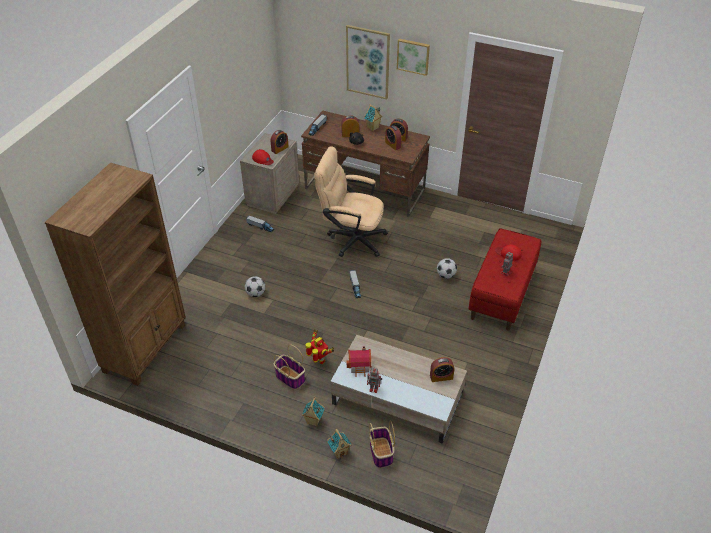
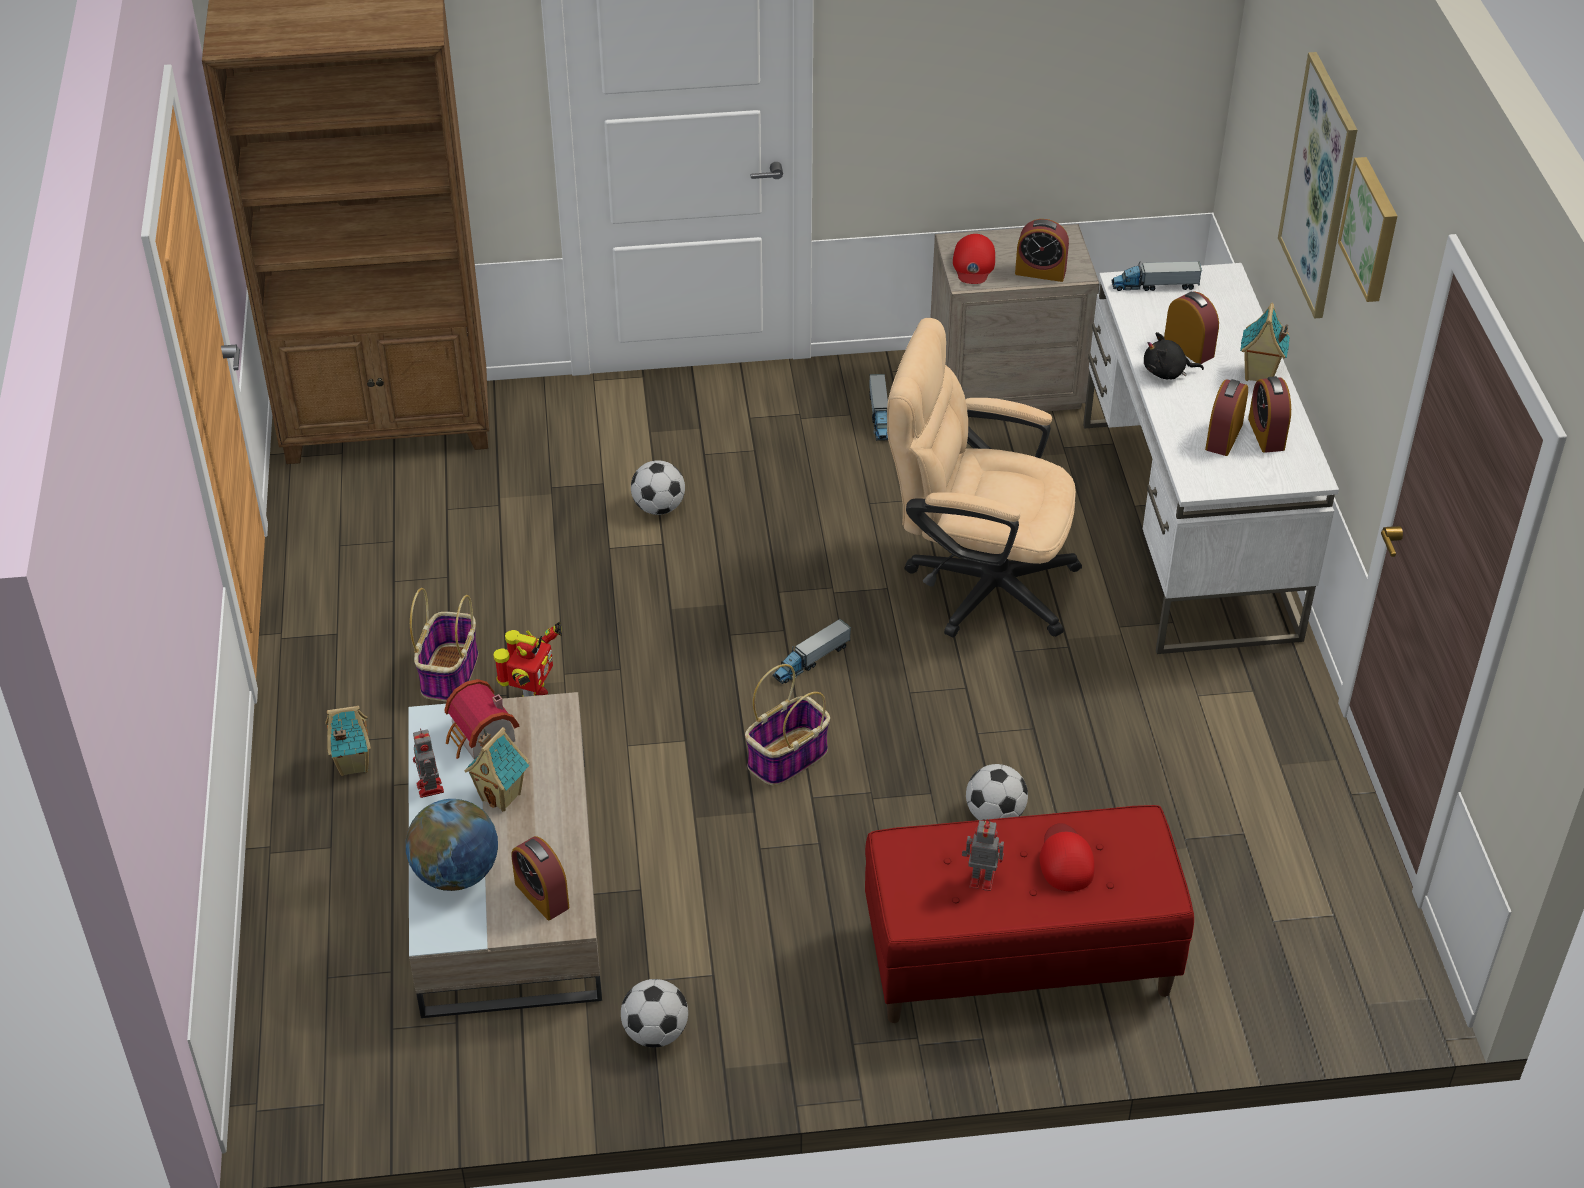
camera: 60 degrees right, 0 degrees up
brown desk [301,110,430,217] -> white desk [1083,263,1339,654]
beige office chair [314,146,388,257] -> beige office chair turned 60 degrees counterclockwise [887,318,1082,637]
toy house [327,429,351,459] -> toy house moved to [465,727,530,811]
basket [369,420,395,468] -> basket moved to [745,664,830,786]
none -> globe [406,799,498,891]
none -> football [621,979,688,1047]

